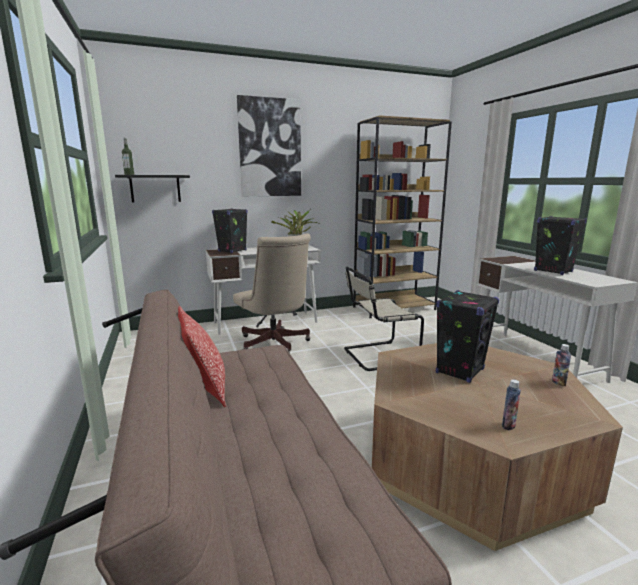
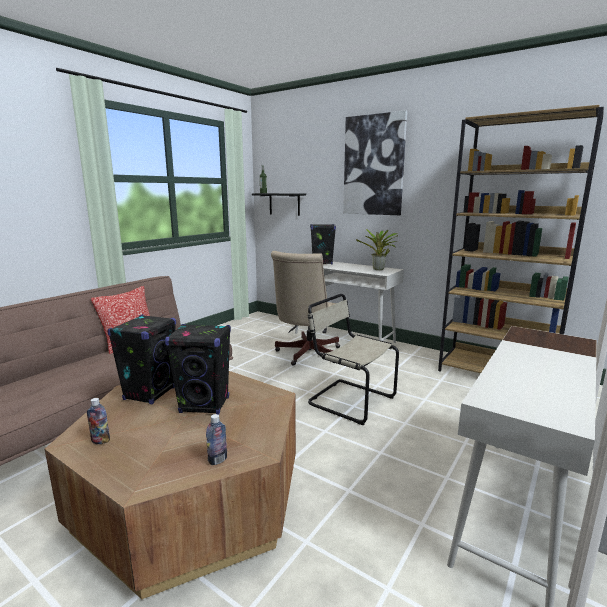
camera: 55 degrees right, 0 degrees up
black speaker [534,216,587,275] -> black speaker moved to [107,314,176,404]

